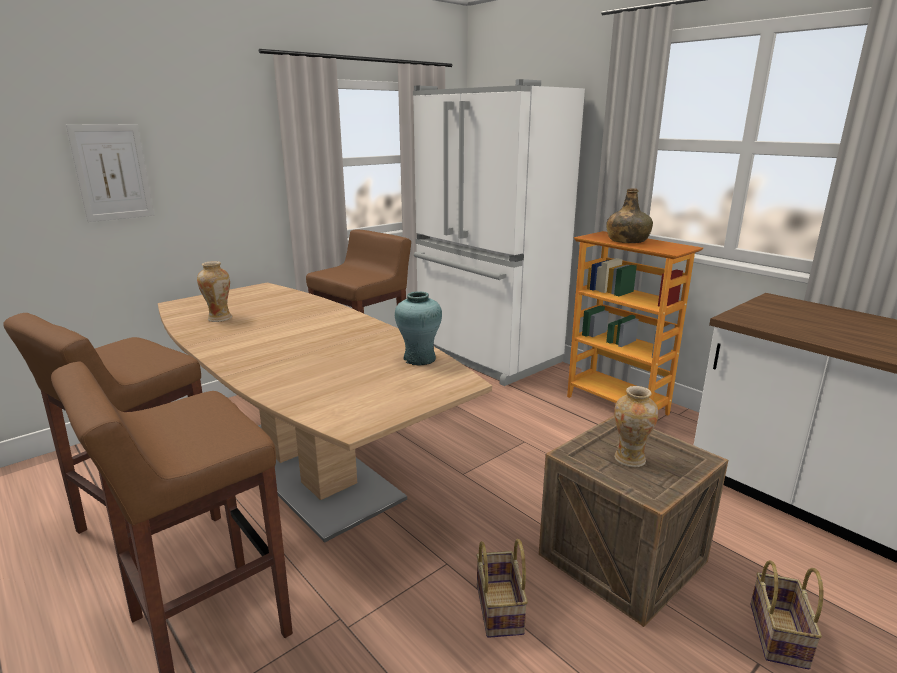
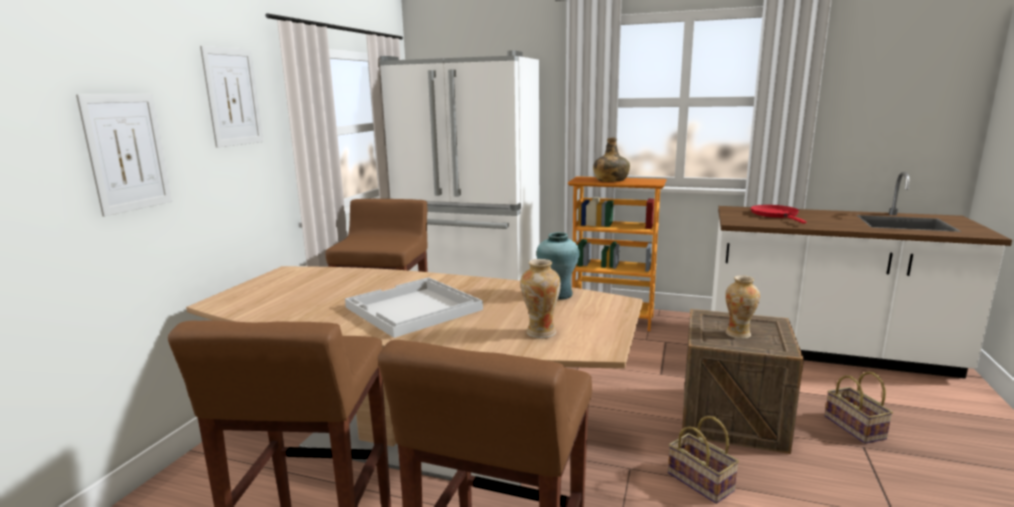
camera: 30 degrees left, 5 degrees down
vase [197,261,232,322] -> vase moved to [520,259,561,339]
none -> picture [200,46,263,148]
none -> white tray [345,277,483,338]
none -> red frying pan [751,205,806,224]

